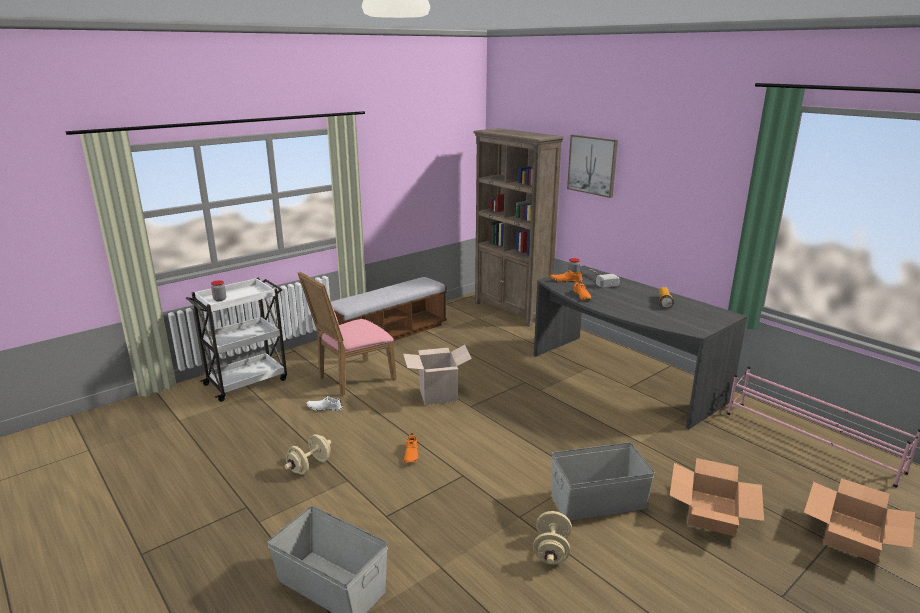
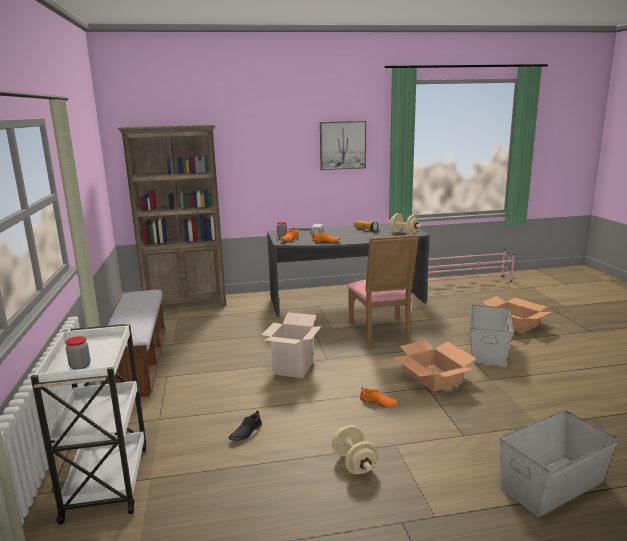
camera: 60 degrees left, 5 degrees down
pink chair [298,272,396,396] -> pink chair moved to [348,234,419,344]
white shoe [307,396,343,411] -> black shoe [229,411,262,441]
beige dumbbell [533,511,572,565] -> beige dumbbell moved to [389,213,421,235]
picture [567,135,618,198] -> picture moved to [320,121,366,170]
cardboard box [804,478,915,563] -> cardboard box moved to [393,340,477,392]

